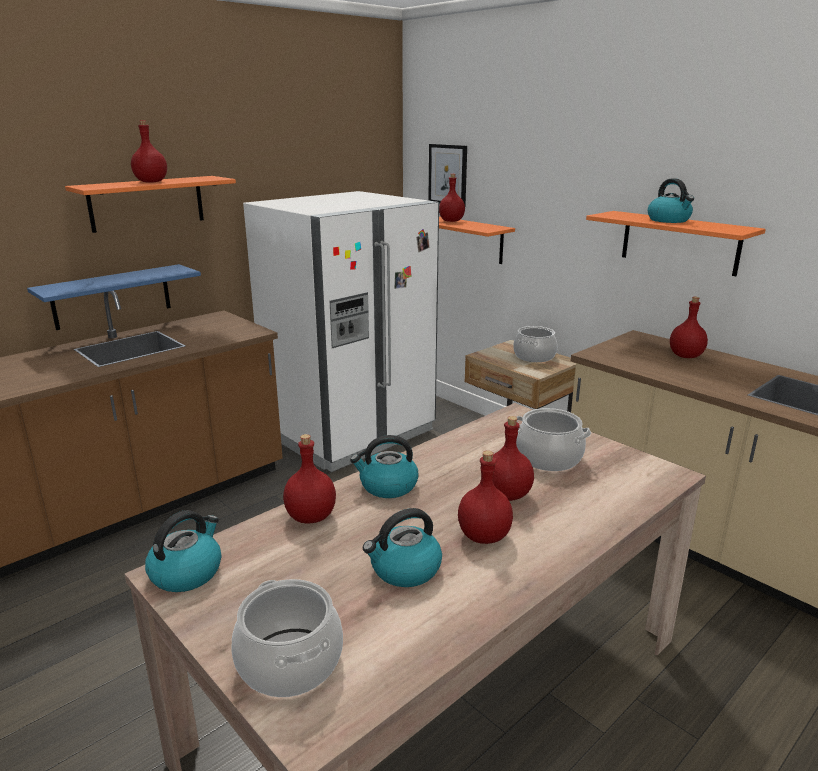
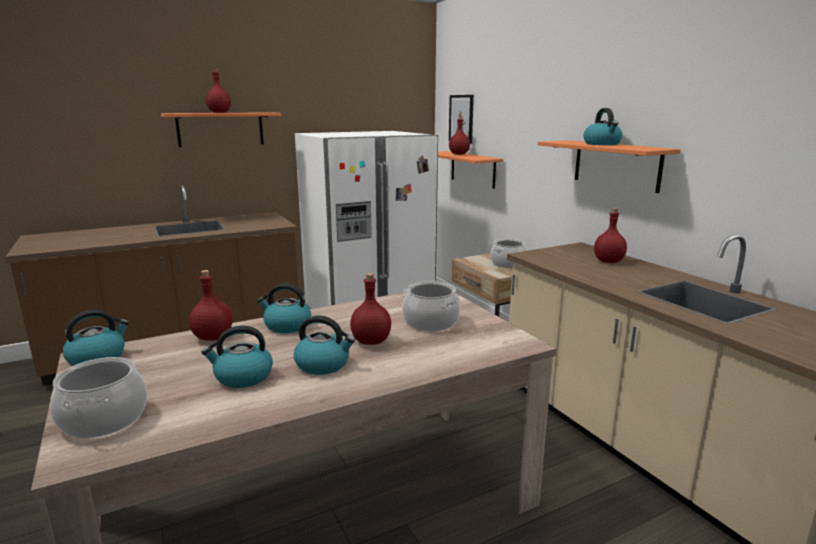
camera: 15 degrees right, 5 degrees down
blue shelf [27,264,201,330] -> none
red bottle [458,451,513,544] -> kettle [294,315,355,375]

